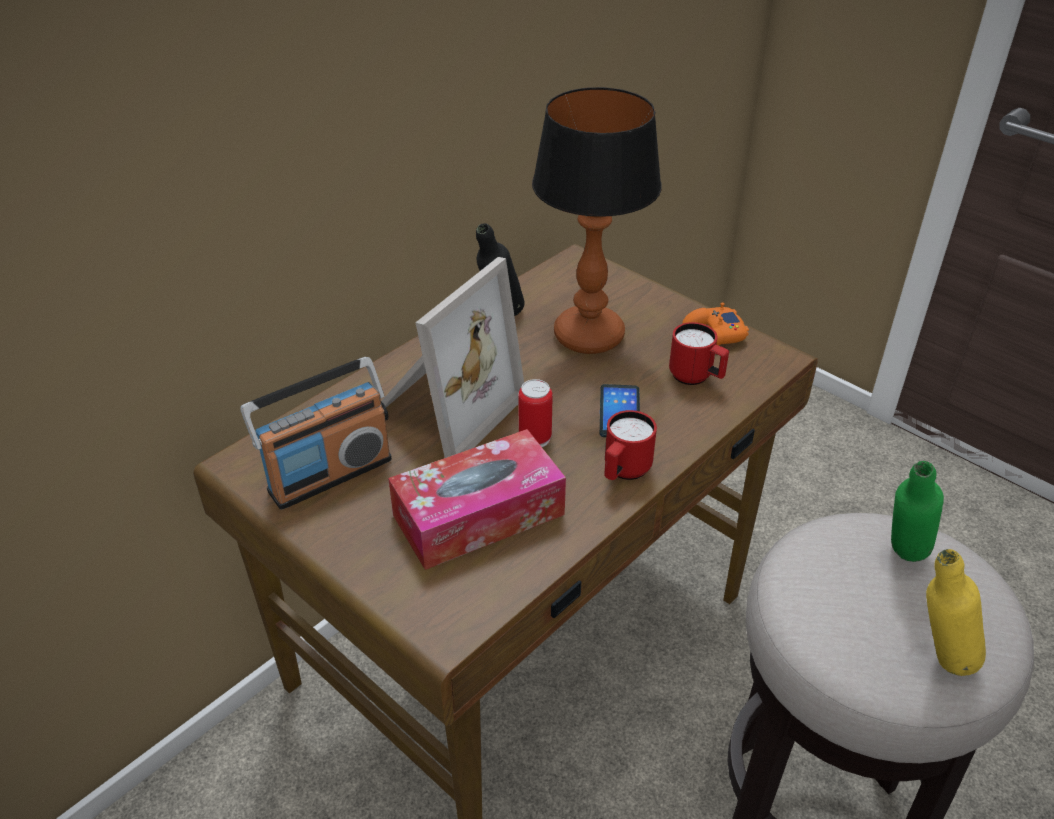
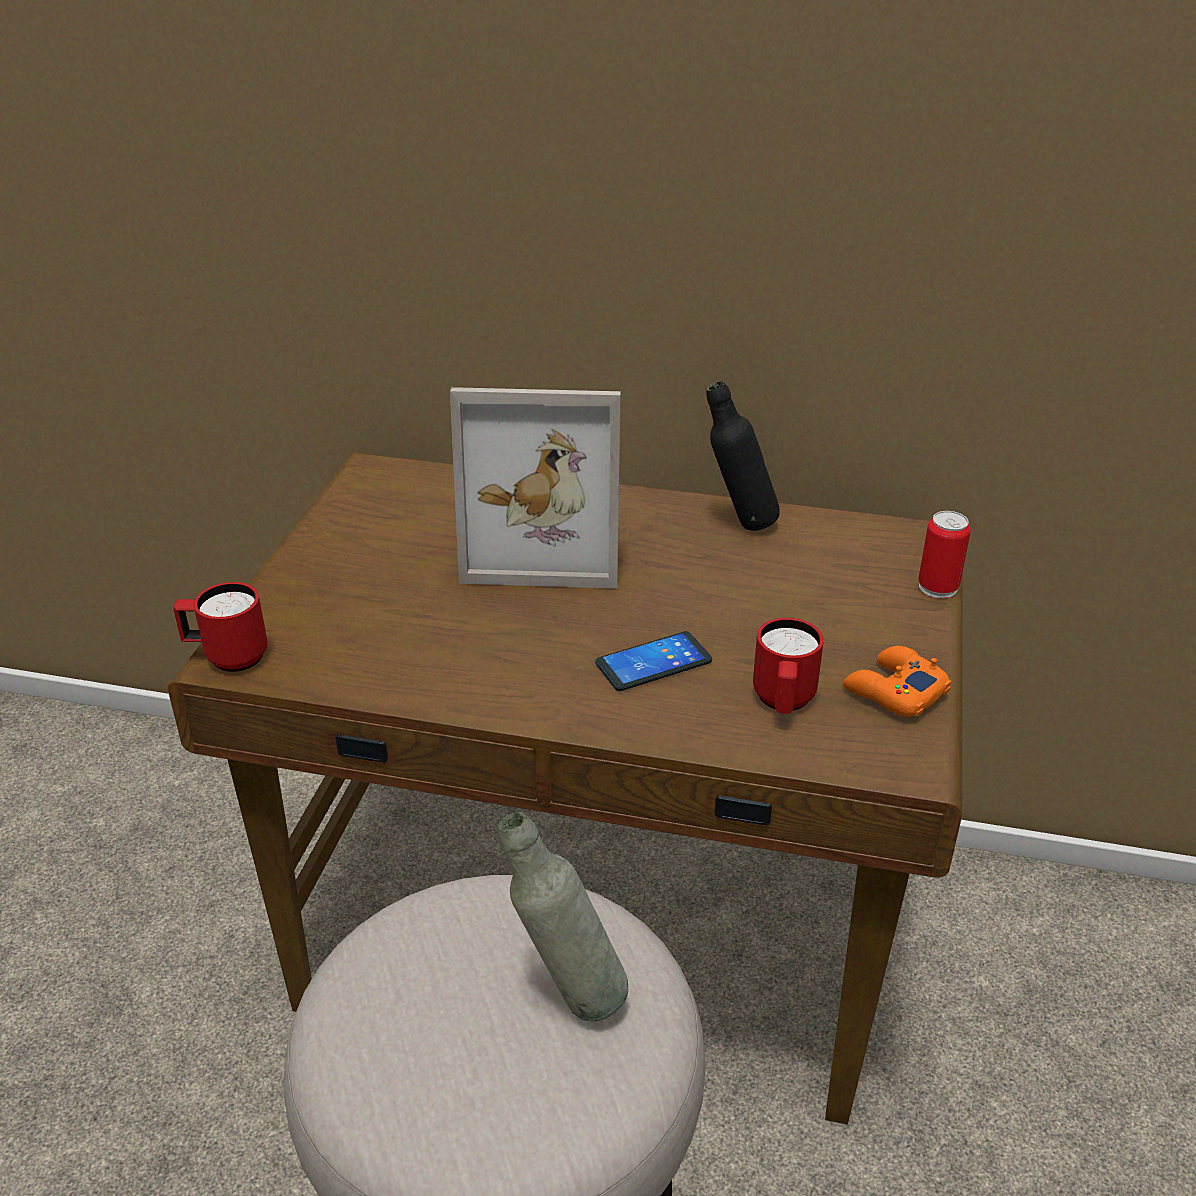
camera: 60 degrees right, 5 degrees down
radio [240,357,392,510] -> none
tissue box [388,429,566,570] -> none
can [518,379,553,447] -> can moved to [918,511,971,599]
table lamp [532,87,662,354] -> none
red mug [604,410,657,480] -> red mug moved to [173,582,267,672]
green bottle [891,461,944,562] -> grey bottle [498,812,628,1021]
yellow bottle [926,549,986,676] -> none

